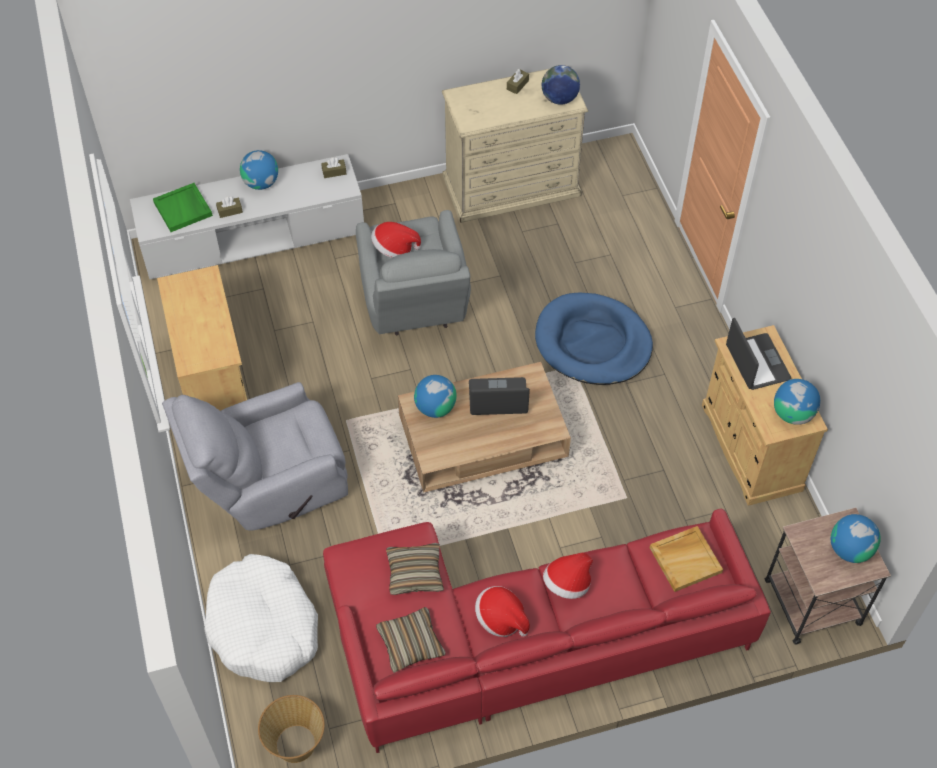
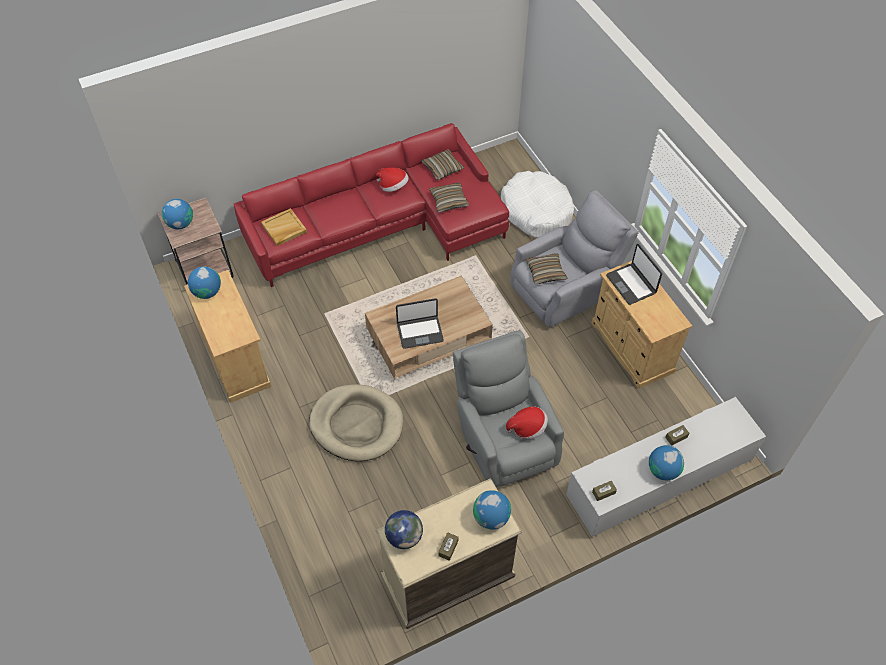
camera: 170 degrees right, 0 degrees up
green tray [153,183,213,232] -> none
basket [258,695,325,763] -> none
globe [414,375,457,418] -> globe moved to [473,490,511,530]
blue dog bed [535,292,653,385] -> beige dog bed [309,384,403,461]
hat [543,552,593,599] -> none
laptop [726,318,791,390] -> laptop moved to [606,244,662,305]
none -> pillow [526,253,568,284]

